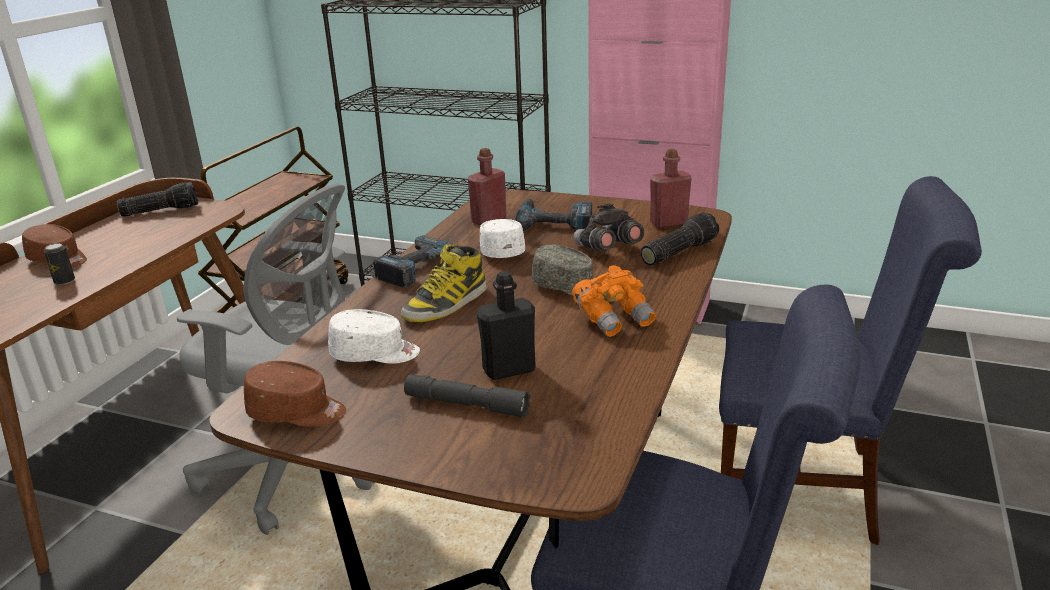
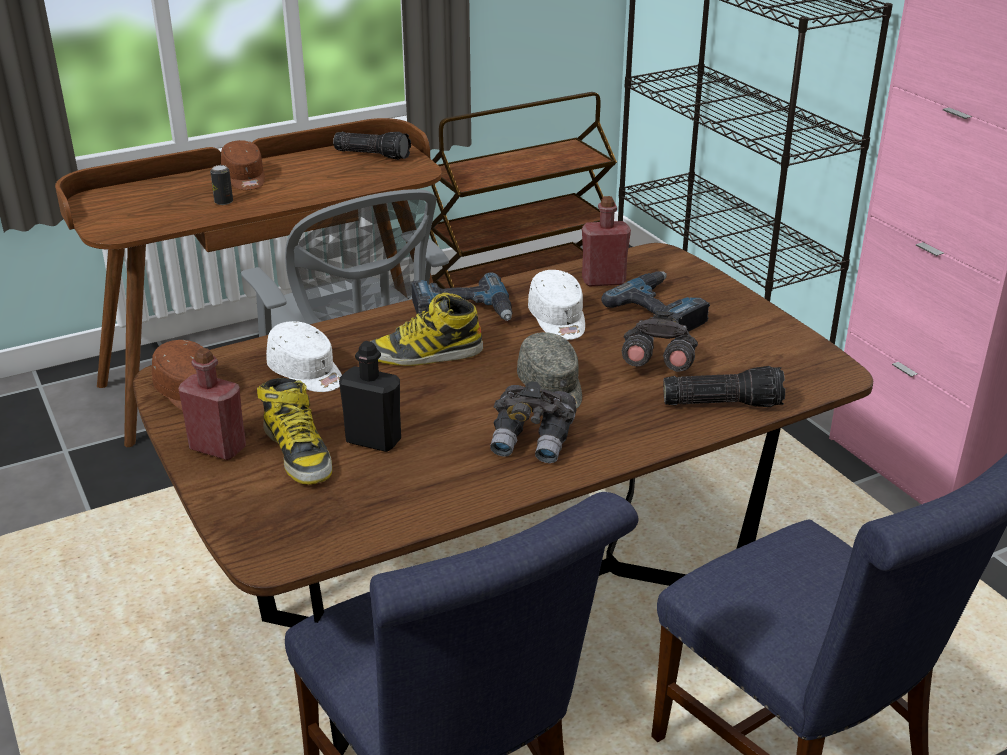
camera: 40 degrees right, 5 degrees up
grey flashlight [404,374,530,418] -> boot [257,378,332,485]
white cap [480,219,525,258] -> white cap turned 135 degrees clockwise [528,270,585,340]
orange binoculars [572,265,656,337] -> grey binoculars [490,381,577,463]
red bottle [650,149,692,228] -> red bottle moved to [178,348,246,460]

